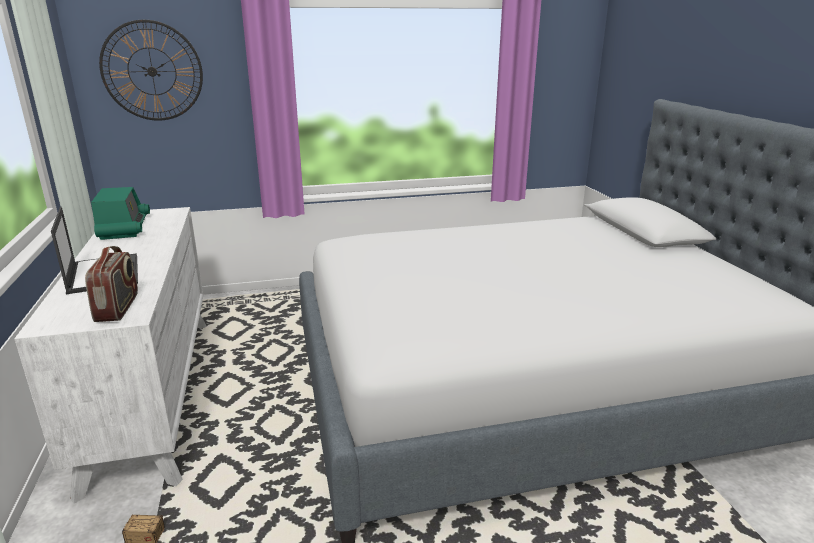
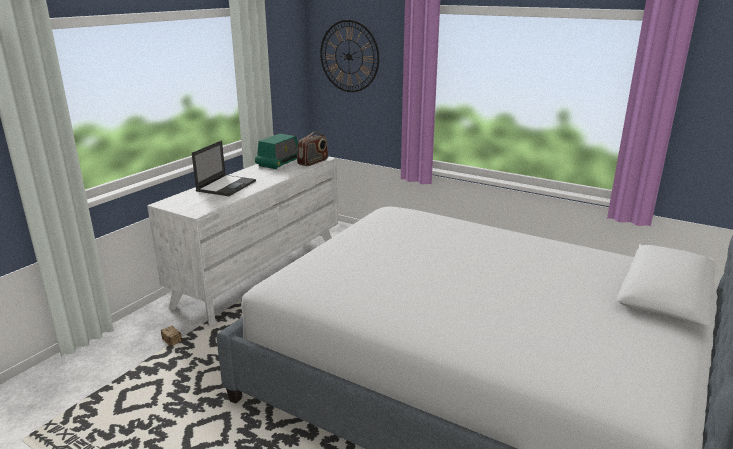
camera: 45 degrees right, 0 degrees up
radio [85,246,138,322] -> radio moved to [297,132,328,166]

